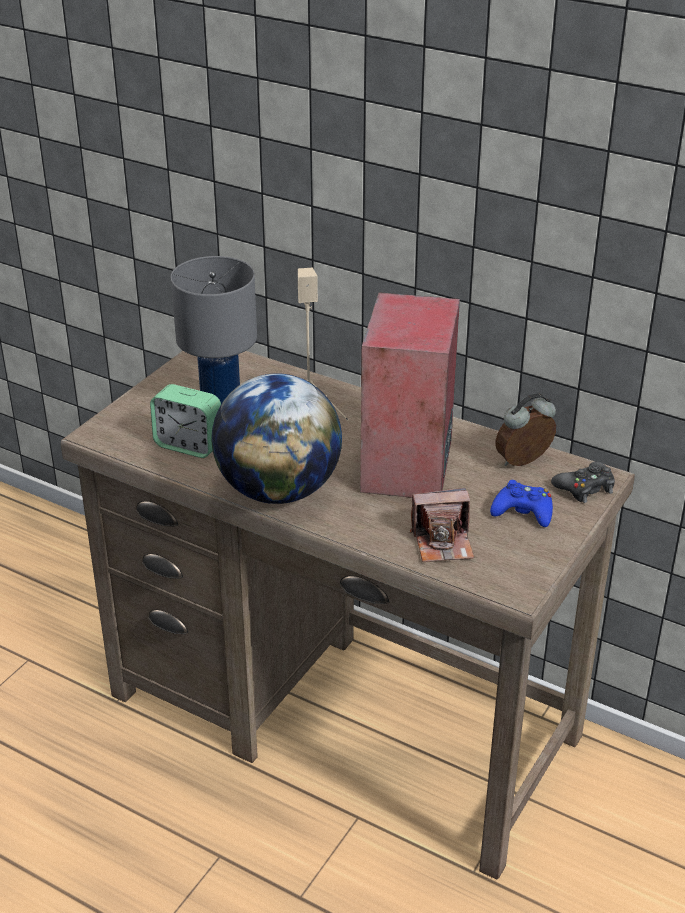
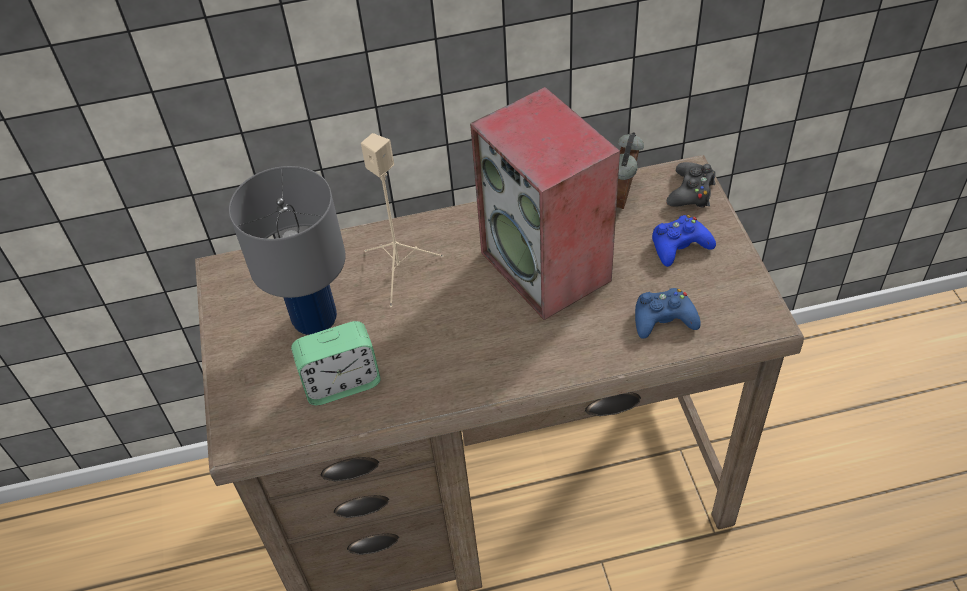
camera: 40 degrees left, 15 degrees up
globe [212,373,342,504] -> none
camera [410,488,474,562] -> blue game controller [635,288,701,339]

